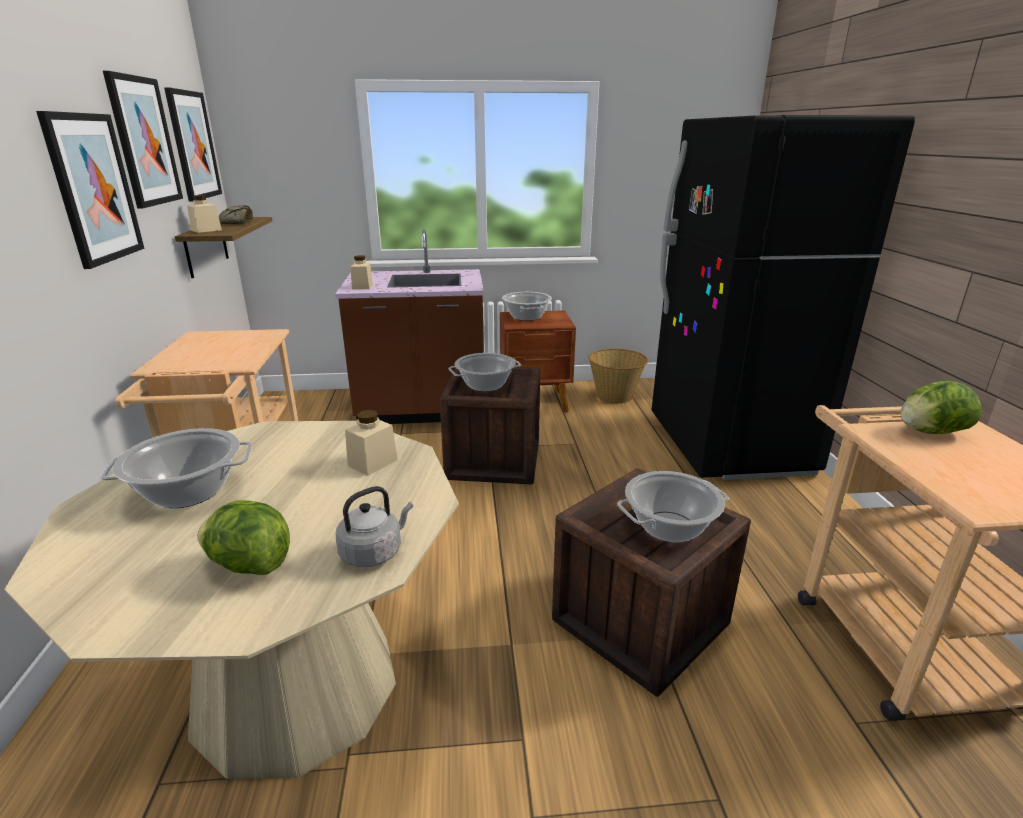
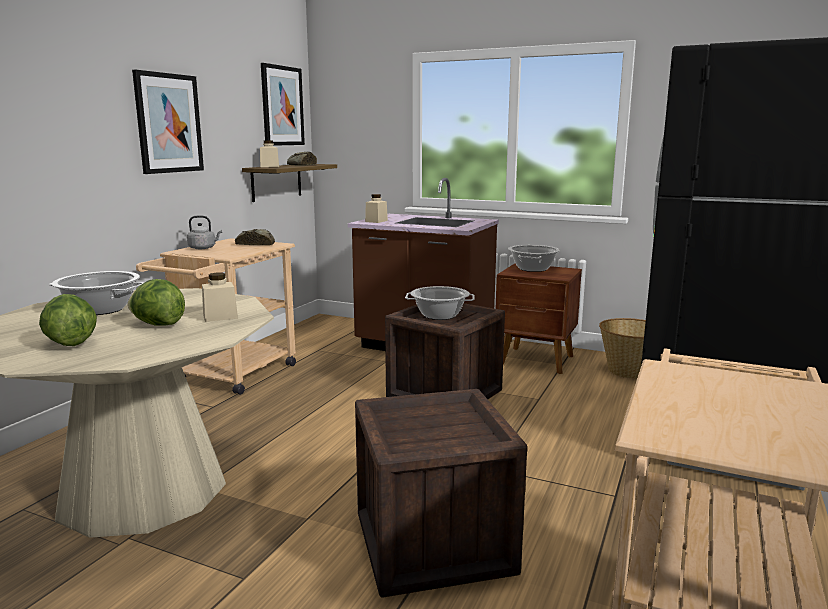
camera: 30 degrees right, 10 degrees down
picture [103,71,183,209] -> none
grey kettle [336,486,413,567] -> grey kettle moved to [187,216,222,249]
cooking pot [617,471,729,543] -> none
lettuce [901,381,982,434] -> lettuce moved to [128,279,185,326]
none -> bread [235,229,275,245]

